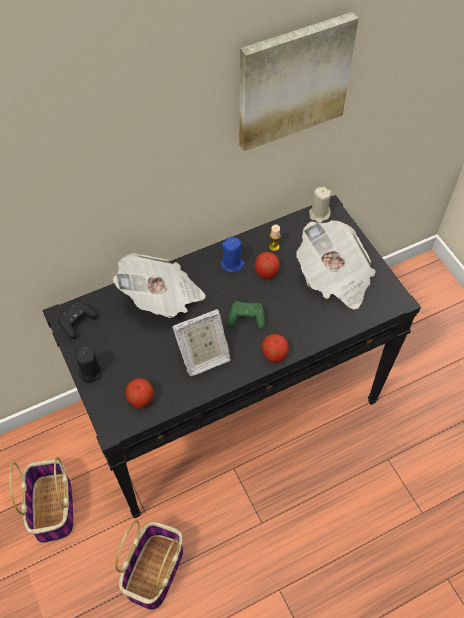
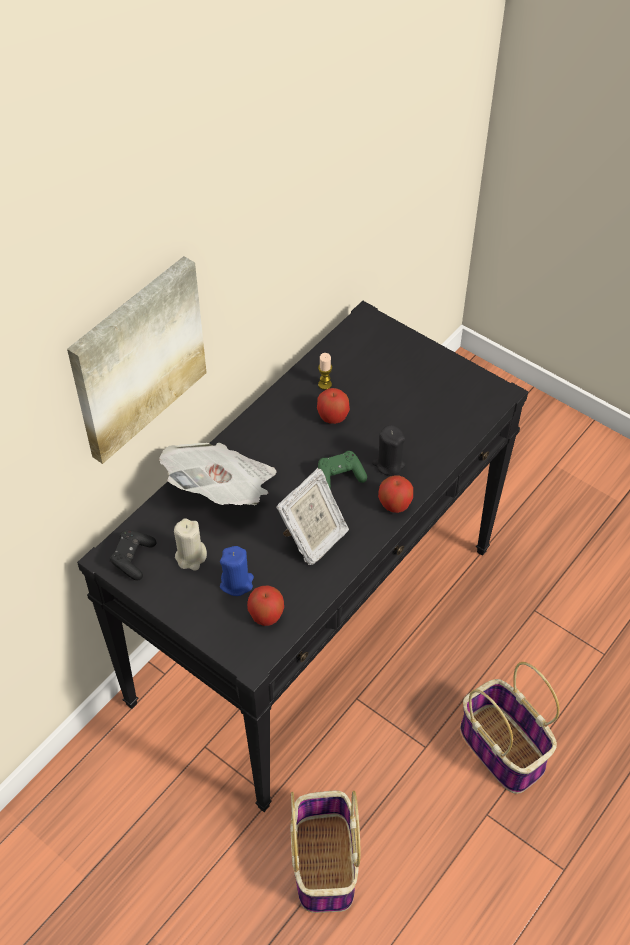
camera: 25 degrees left, 5 degrees down
basket [9,457,74,543] -> basket moved to [460,662,560,794]
black candle [75,346,102,383] -> black candle moved to [372,425,406,476]
blue candle [220,237,245,272] -> blue candle moved to [220,546,254,596]
picture [239,12,359,151] -> picture moved to [67,256,207,464]
newspaper [296,220,376,309] -> none
beige candle [309,187,331,223] -> beige candle moved to [174,518,207,571]

